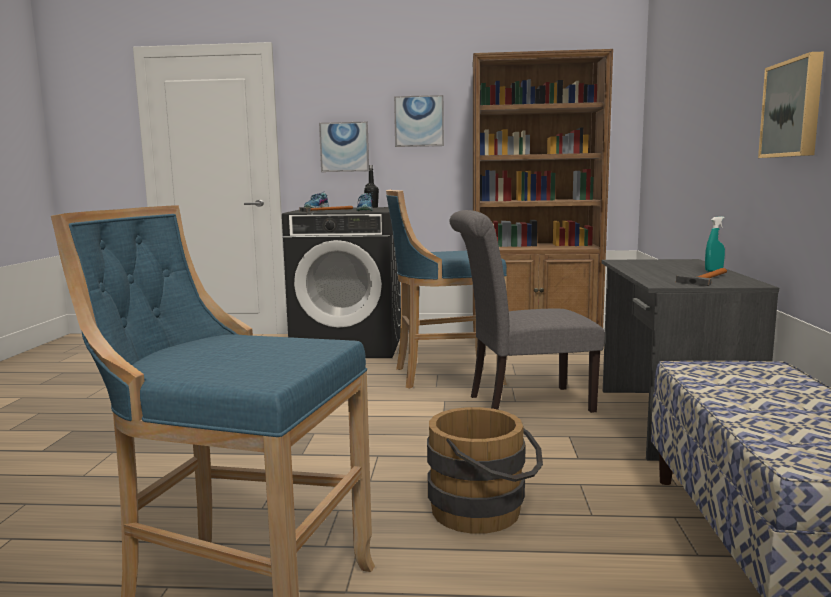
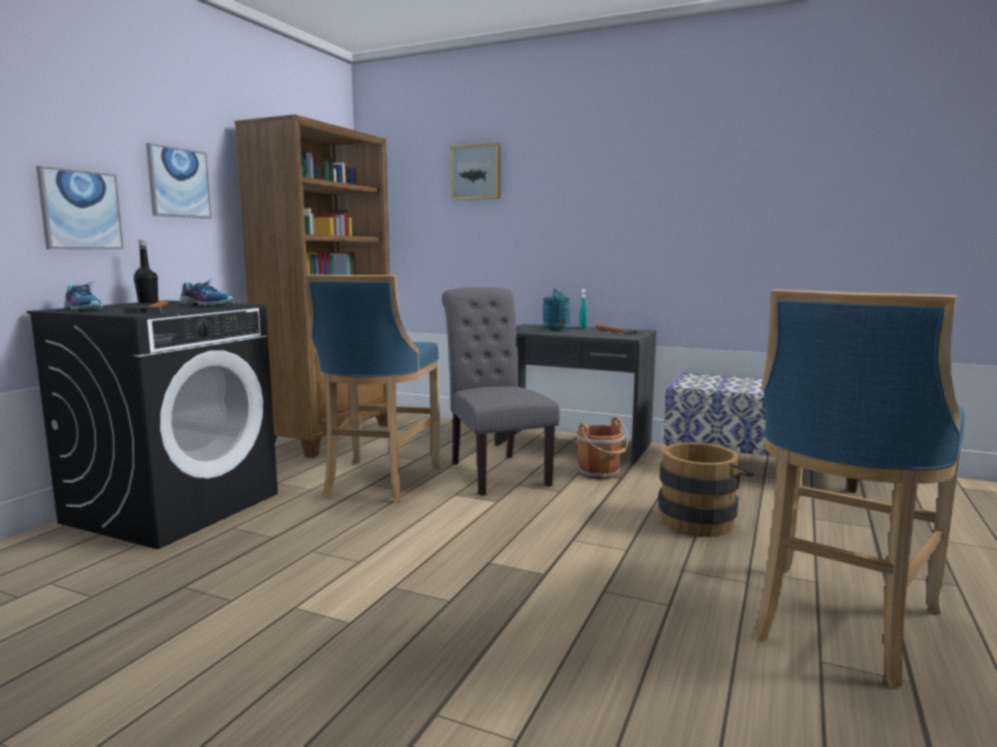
camera: 70 degrees left, 0 degrees up
grey chair [450,210,605,413] -> grey chair turned 150 degrees clockwise [442,287,560,496]
picture [758,52,824,158] -> picture moved to [450,143,501,200]
none -> turquoise watering can [542,289,570,330]
none -> brown bucket [576,417,629,480]

